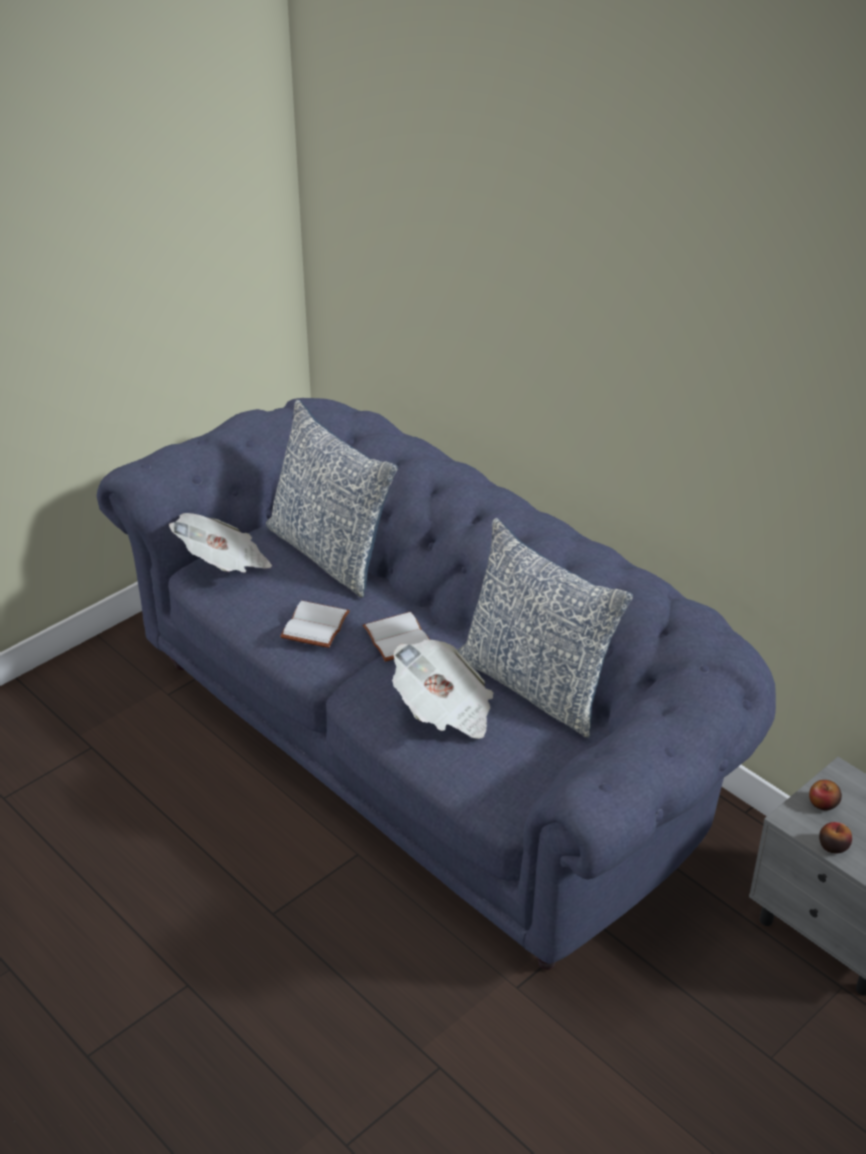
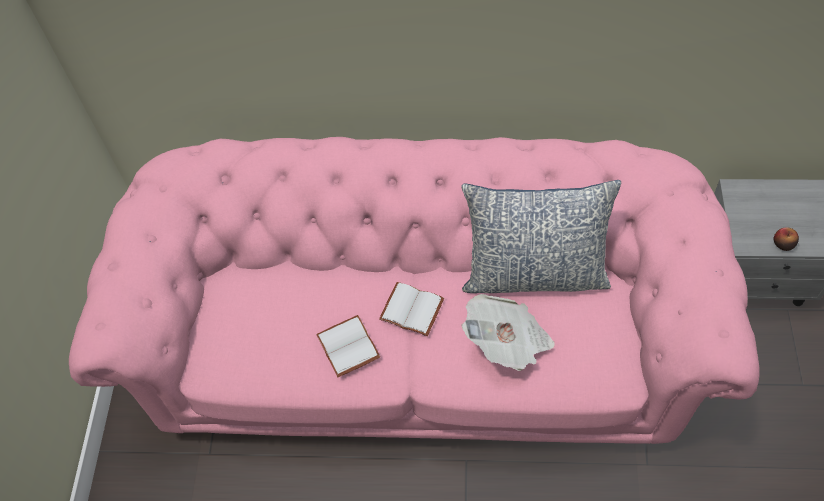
camera: 40 degrees left, 20 degrees up
blue sofa [97,398,776,970] -> pink sofa [69,137,760,444]
newspaper [169,513,272,573] -> none
pillow [266,400,398,598] -> none
apple [809,780,842,811] -> none

